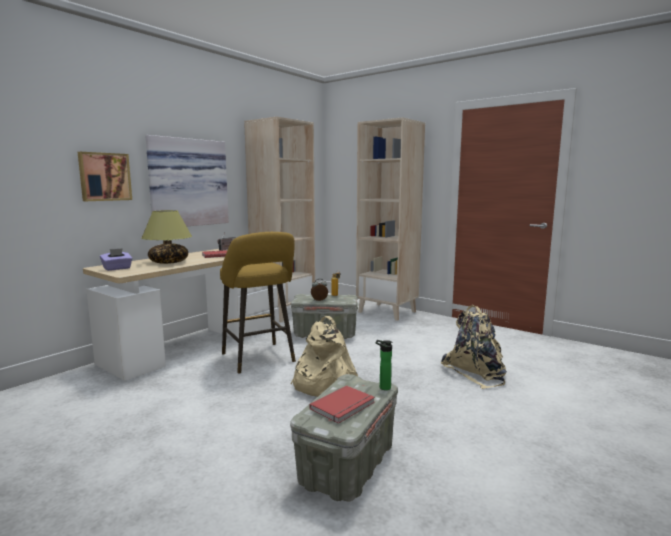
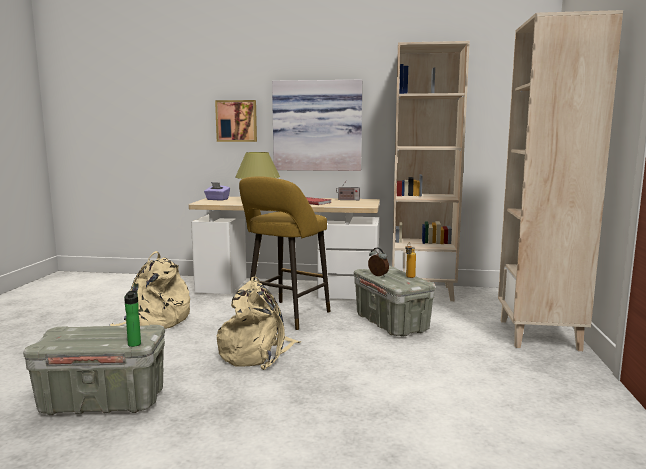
camera: 60 degrees right, 0 degrees up
red book [309,386,375,424] -> none
beige backpack [441,305,507,389] -> beige backpack moved to [110,251,190,329]

